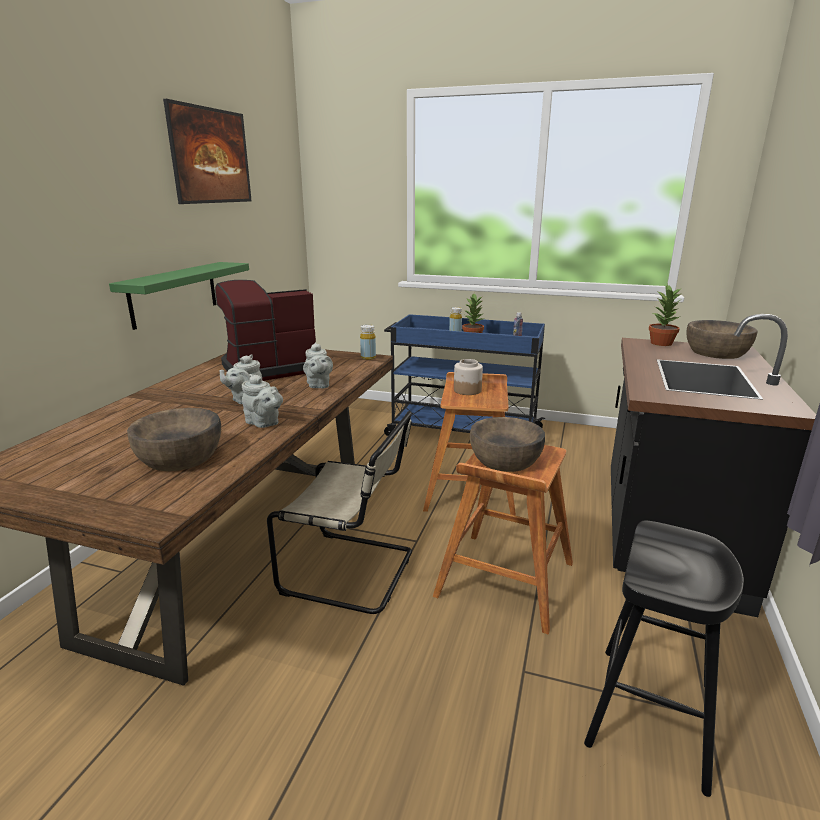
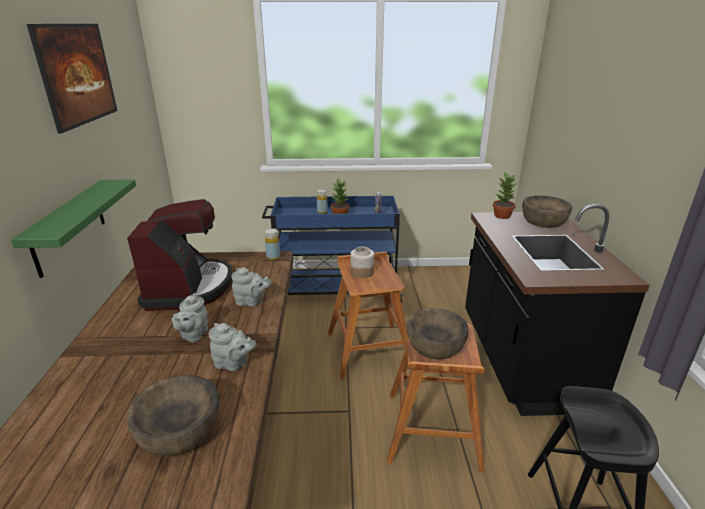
camera: 20 degrees left, 5 degrees up
coffee machine [215,280,316,381] -> coffee machine turned 135 degrees clockwise [127,199,232,311]
beige chair [267,411,412,614] -> none
grey teapot [303,342,333,388] -> grey teapot turned 45 degrees counterclockwise [231,268,272,307]

